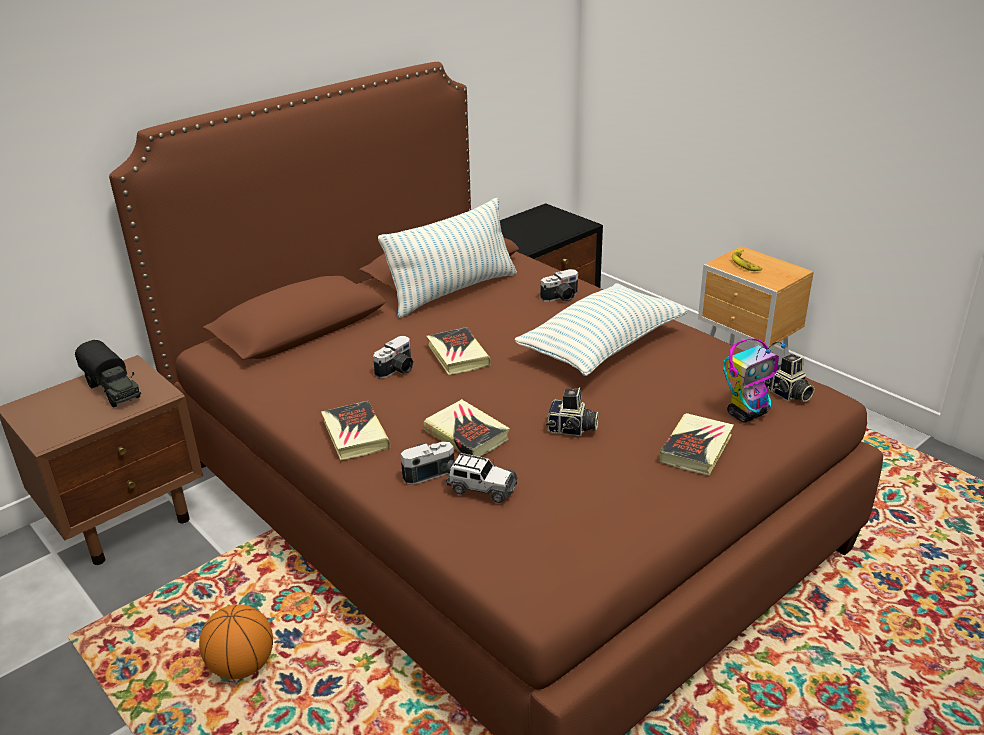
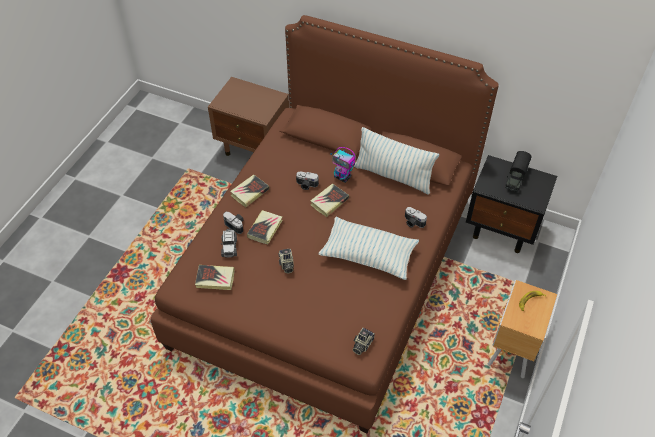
camera: 65 degrees right, 20 degrees up
toy truck [75,340,141,408] -> toy truck moved to [505,151,531,192]
basketball [199,605,273,679] -> none
book [660,413,734,475] -> book moved to [195,265,235,290]
toy robot [723,339,786,422] -> toy robot moved to [330,147,356,183]

